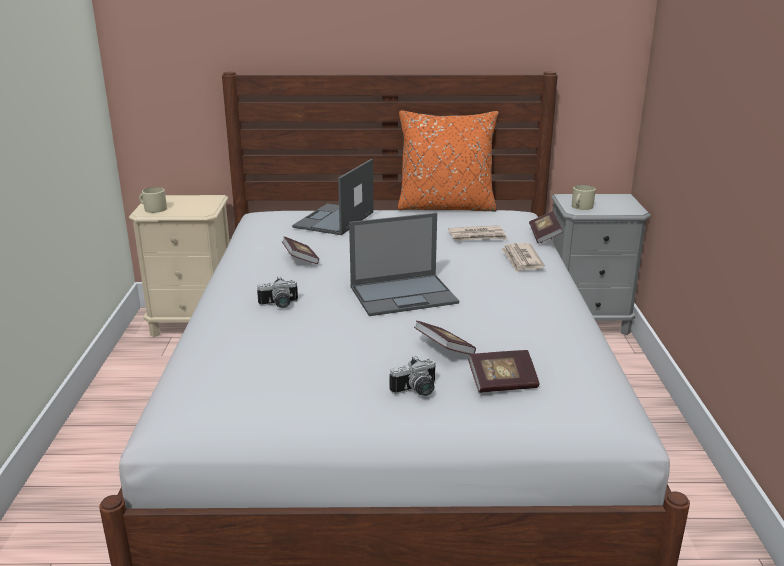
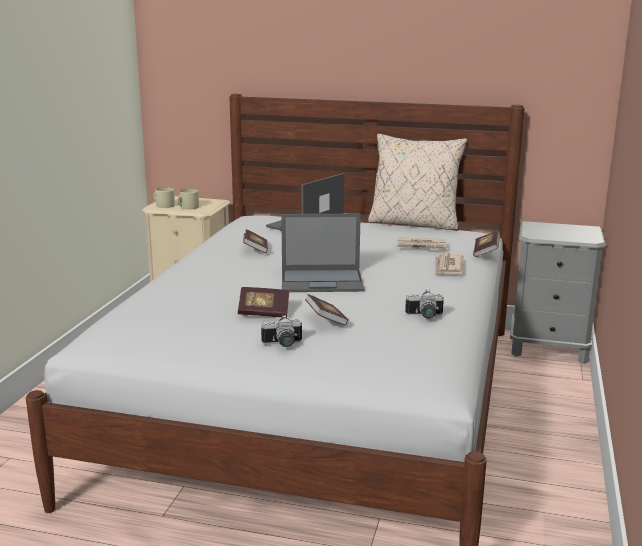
camera: 15 degrees right, 5 degrees down
camera [257,276,298,308] -> camera moved to [405,290,444,319]
orange pillow [397,111,499,212] -> beige pillow [368,134,467,231]
book [468,350,539,393] -> book moved to [238,287,289,317]
beige mug [572,185,596,210] -> beige mug moved to [176,189,199,210]

